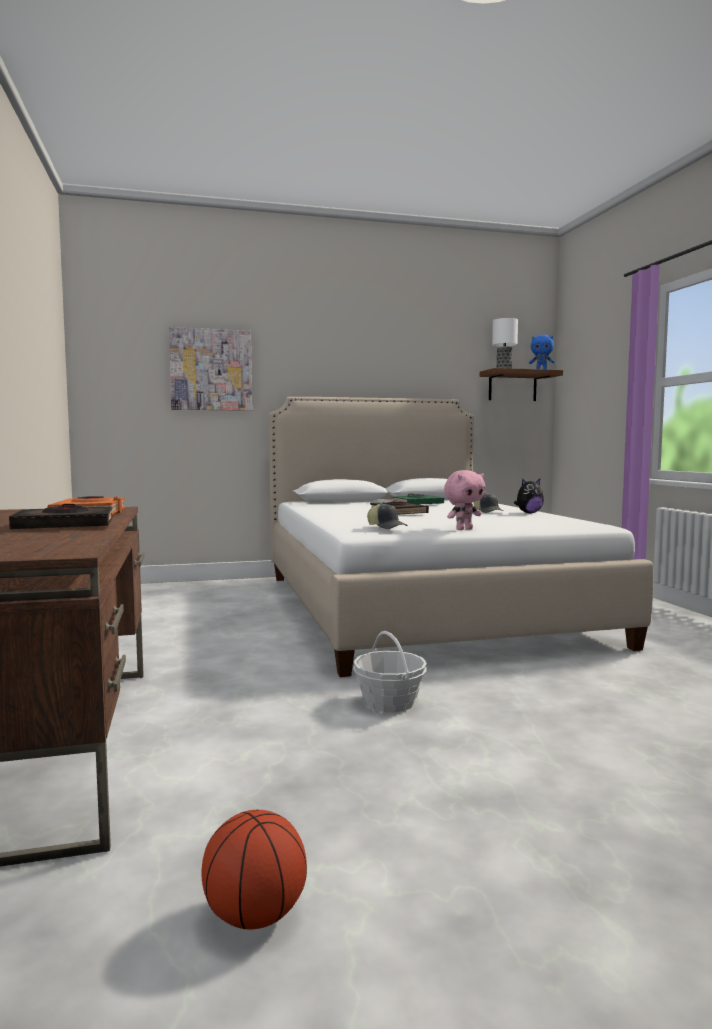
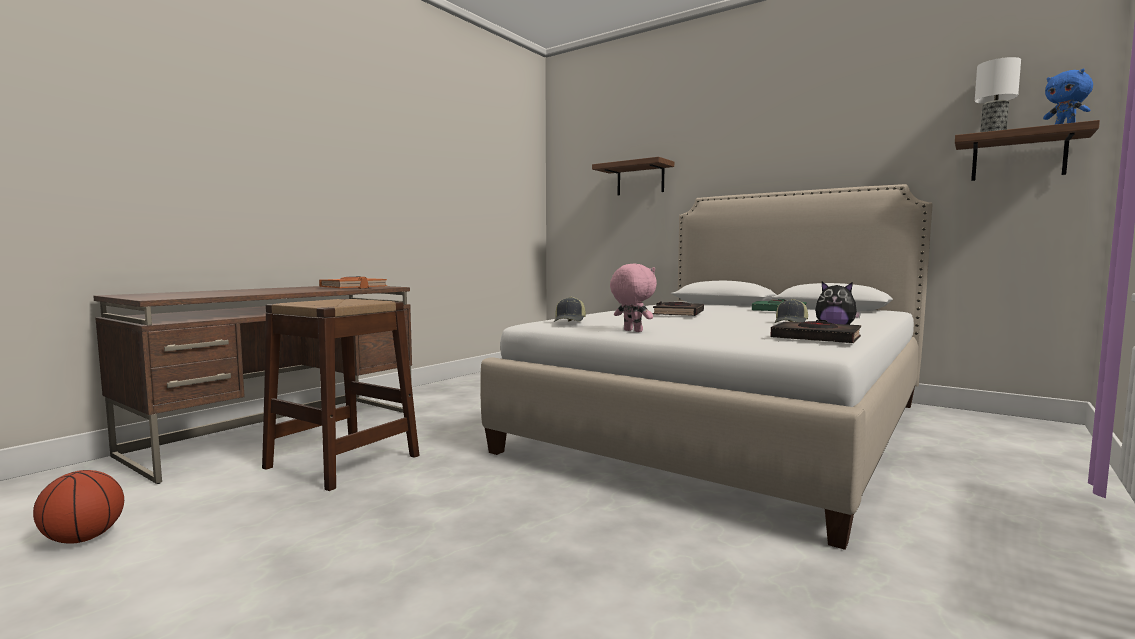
camera: 50 degrees right, 0 degrees up
black book [9,504,113,529] -> black book moved to [770,320,861,343]
picture [169,327,252,411] -> shelf [592,157,674,195]
basket [353,631,427,712] -> none
pink plush toy [444,470,485,530] -> pink plush toy turned 150 degrees counterclockwise [610,264,657,332]
none -> brown stool [262,299,420,491]

